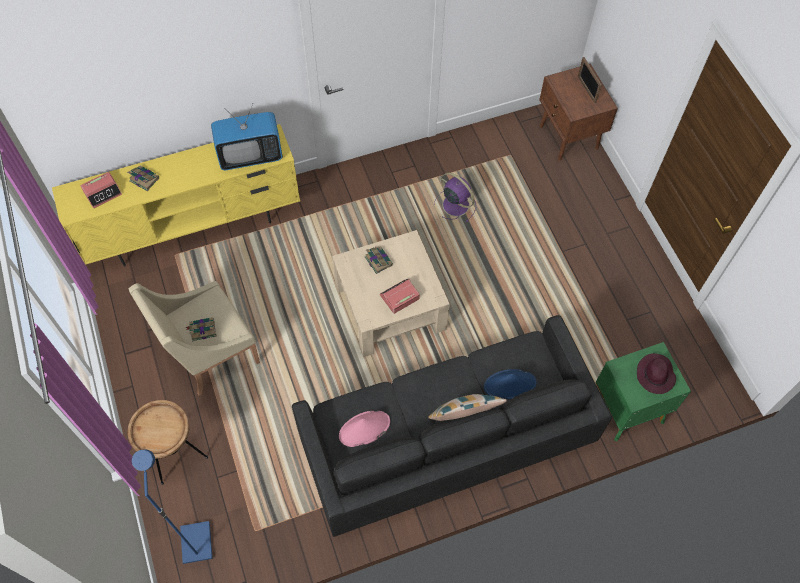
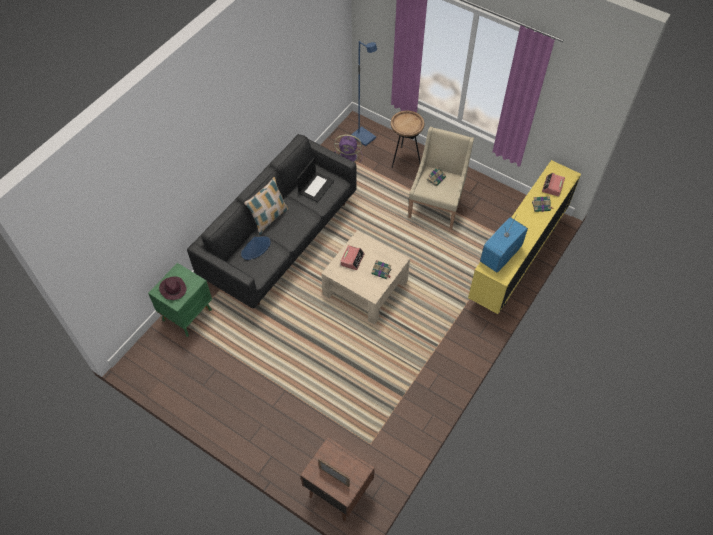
camera: 145 degrees right, 5 degrees down
pink hat [339,411,390,447] -> laptop [297,158,334,202]
purple fan [434,173,476,222] -> purple fan moved to [334,134,362,162]

